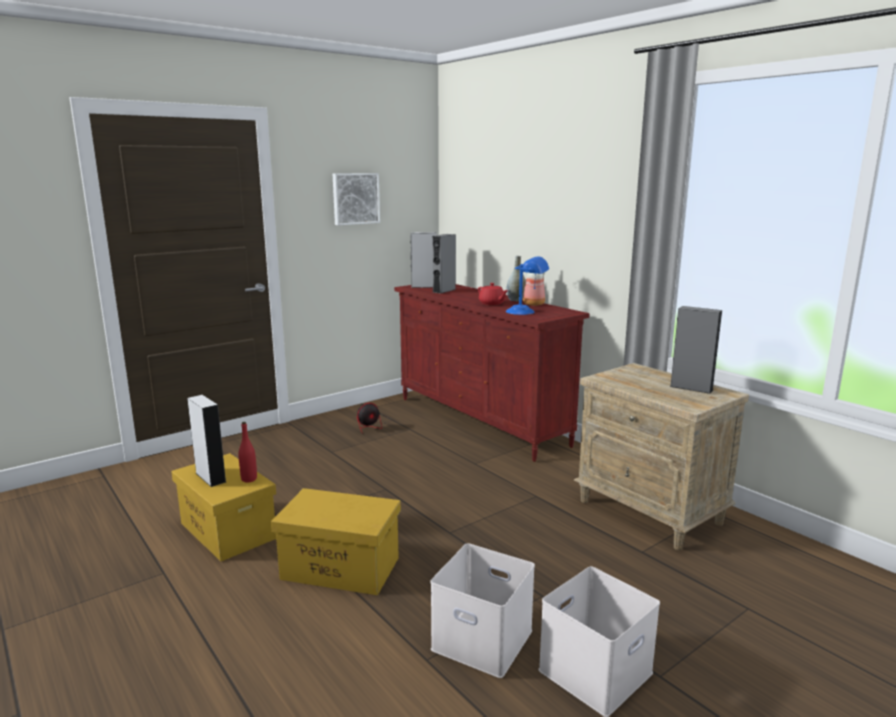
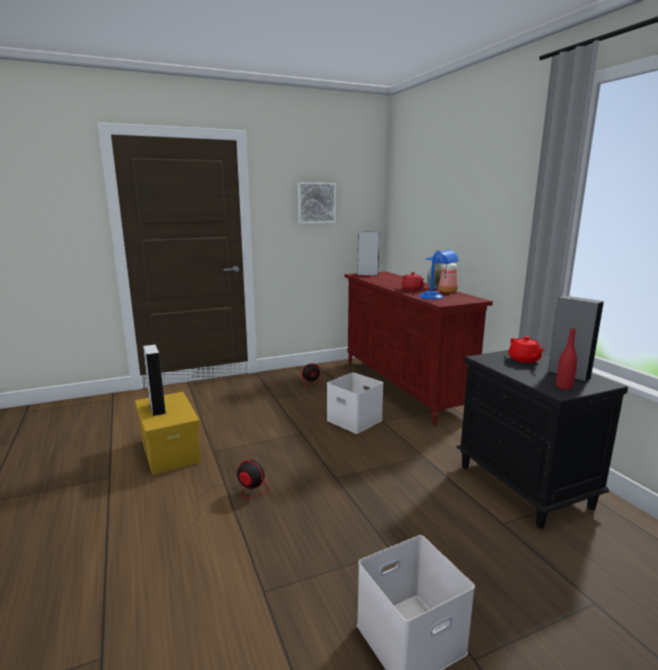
camera: 15 degrees right, 0 degrees up
red bottle [239,422,257,482] -> red bottle moved to [556,327,577,390]
yellow storage box [271,488,401,595] -> fan [189,460,269,527]
white storage box [430,543,535,678] -> white storage box moved to [327,372,384,434]
grey speaker [432,234,456,294] -> none
beige nightstand [574,363,749,550] -> black nightstand [456,350,628,528]
none -> red teapot [509,336,545,363]

